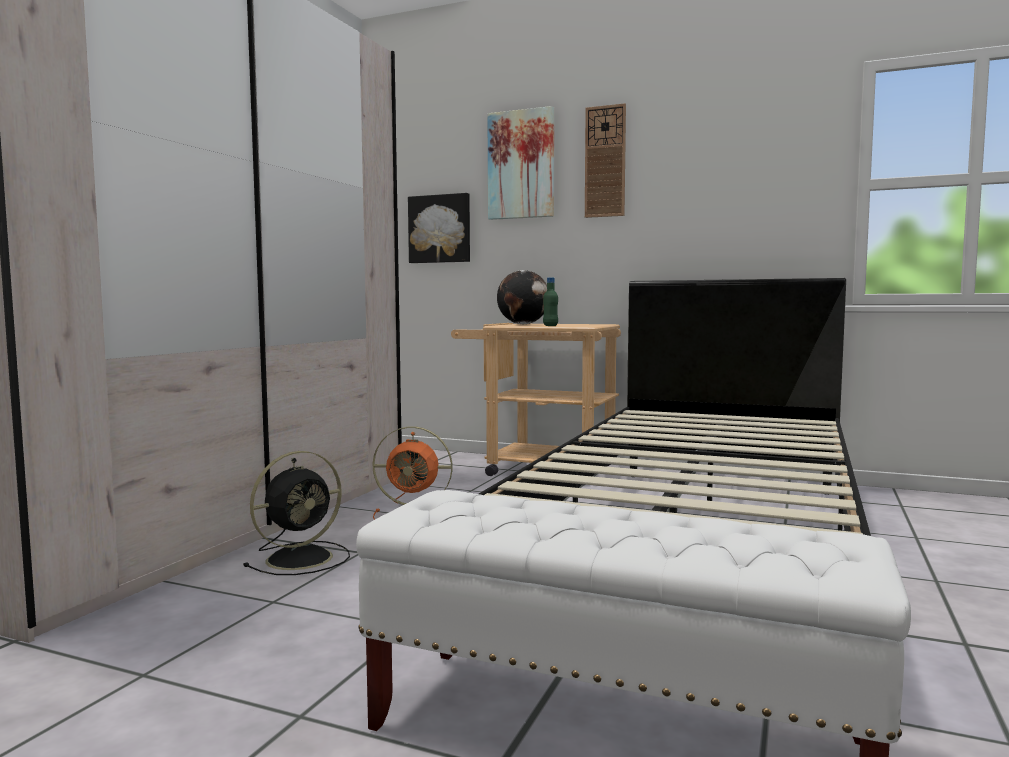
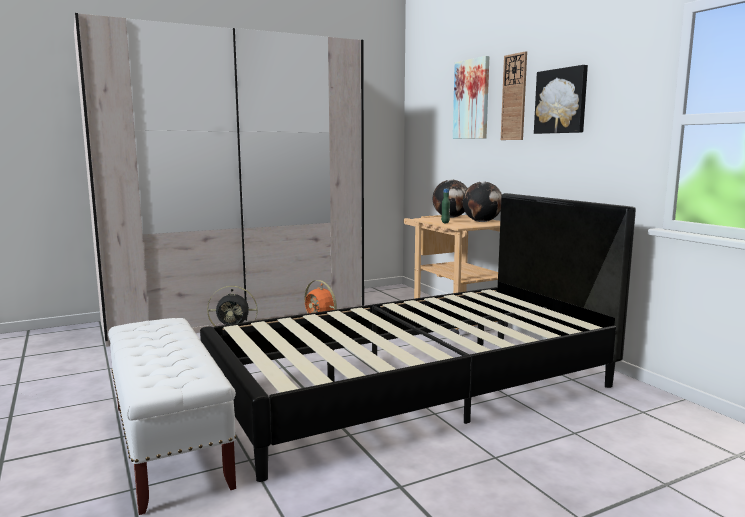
camera: 40 degrees right, 5 degrees up
picture [408,193,470,263] -> picture moved to [534,65,588,134]
none -> globe [463,181,502,222]

